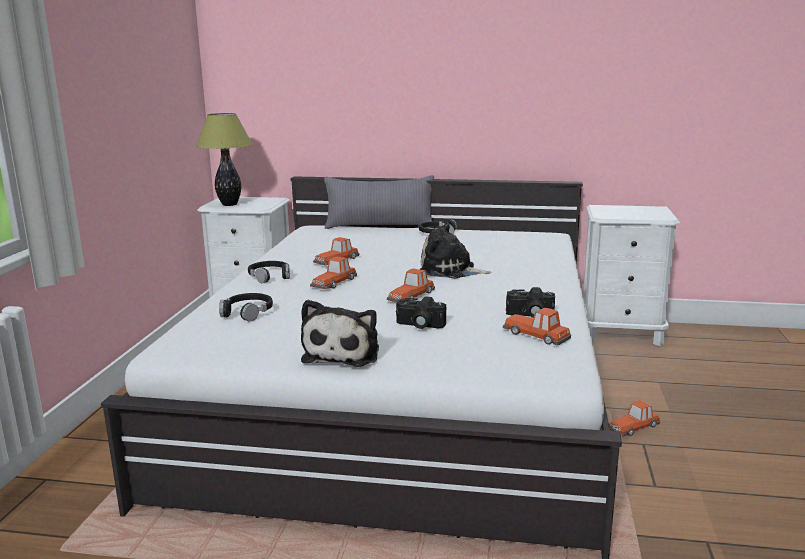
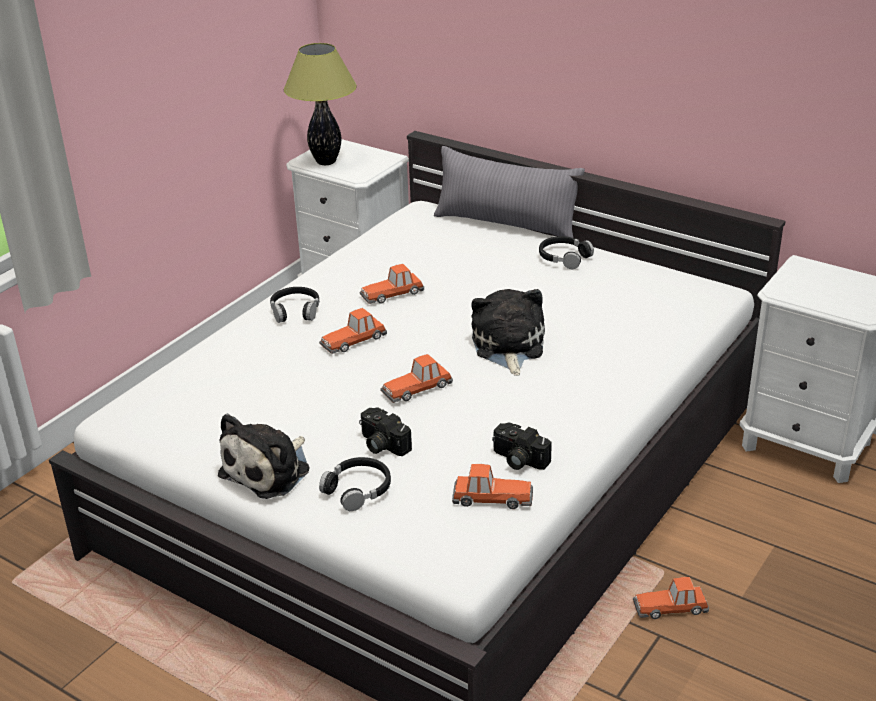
camera: 25 degrees right, 15 degrees up
black headphones [219,293,273,322] -> black headphones moved to [319,457,391,511]
plush toy [419,222,491,278] -> plush toy turned 45 degrees clockwise [471,289,545,376]
toy car [502,308,571,345] -> toy car turned 120 degrees clockwise [452,464,533,509]

